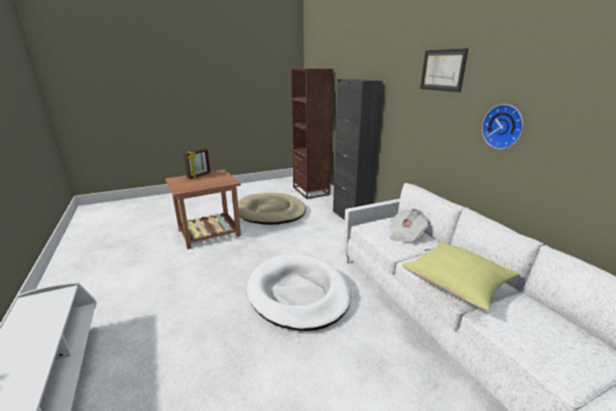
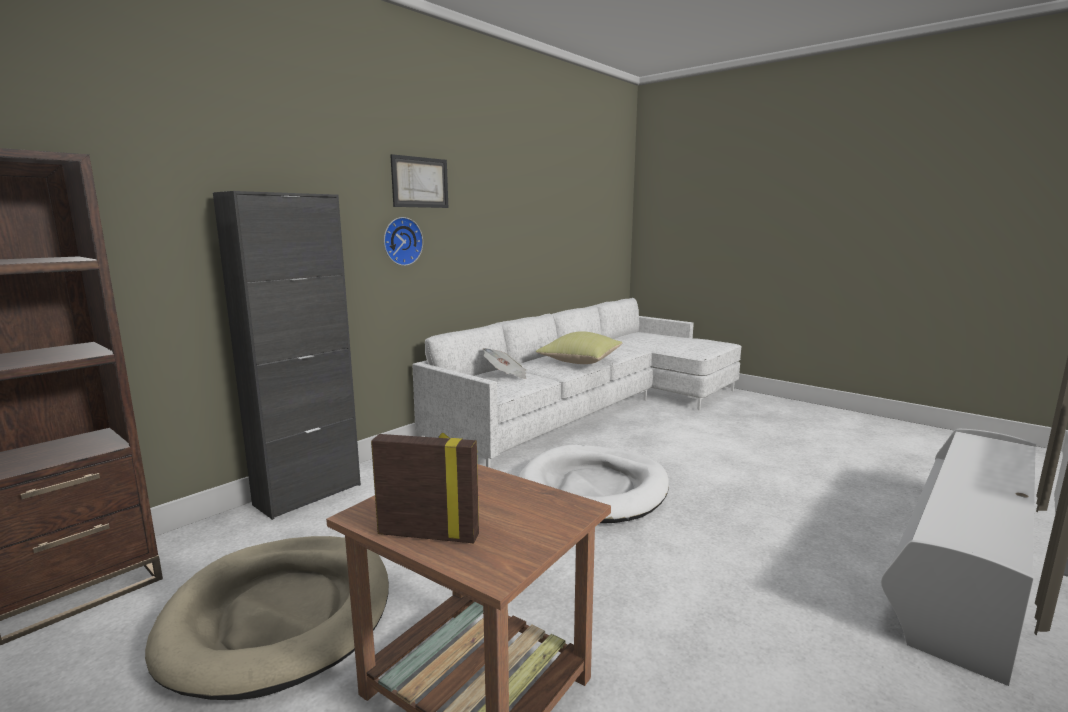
camera: 115 degrees left, 10 degrees down
wall clock [482,104,523,149] -> wall clock moved to [384,217,423,266]

